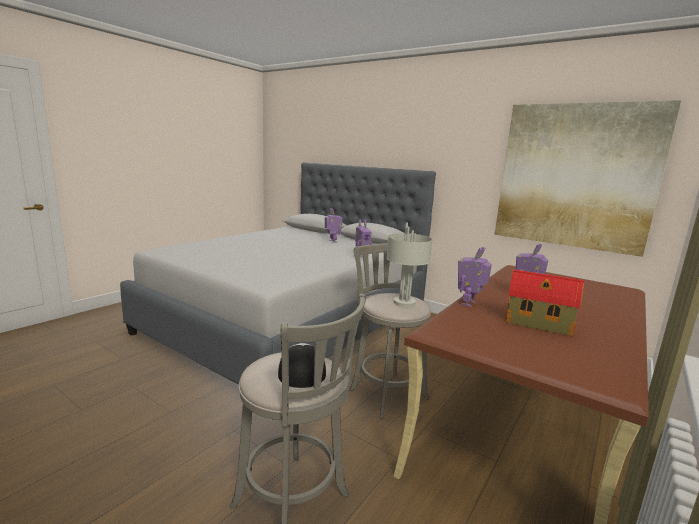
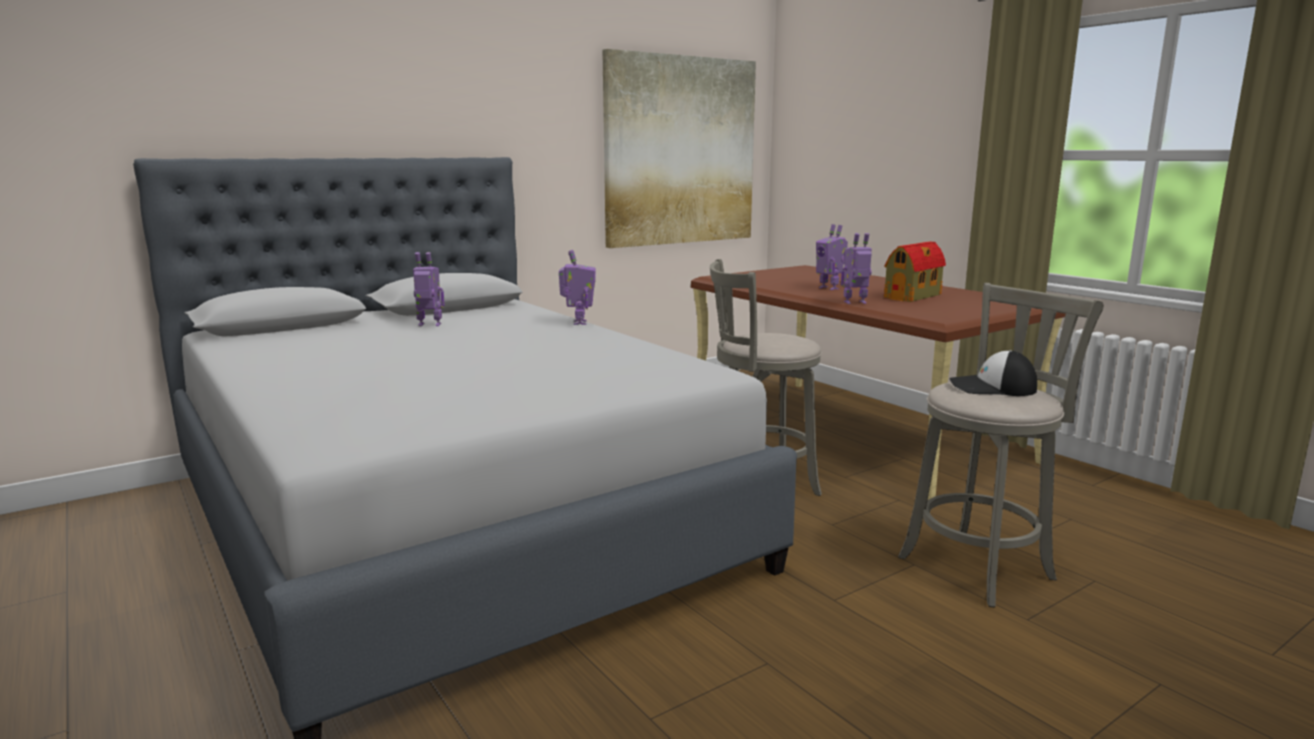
camera: 70 degrees left, 0 degrees up
grey table lamp [387,222,433,307] -> none
toy robot [458,247,492,307] -> toy robot turned 120 degrees clockwise [841,233,872,304]

